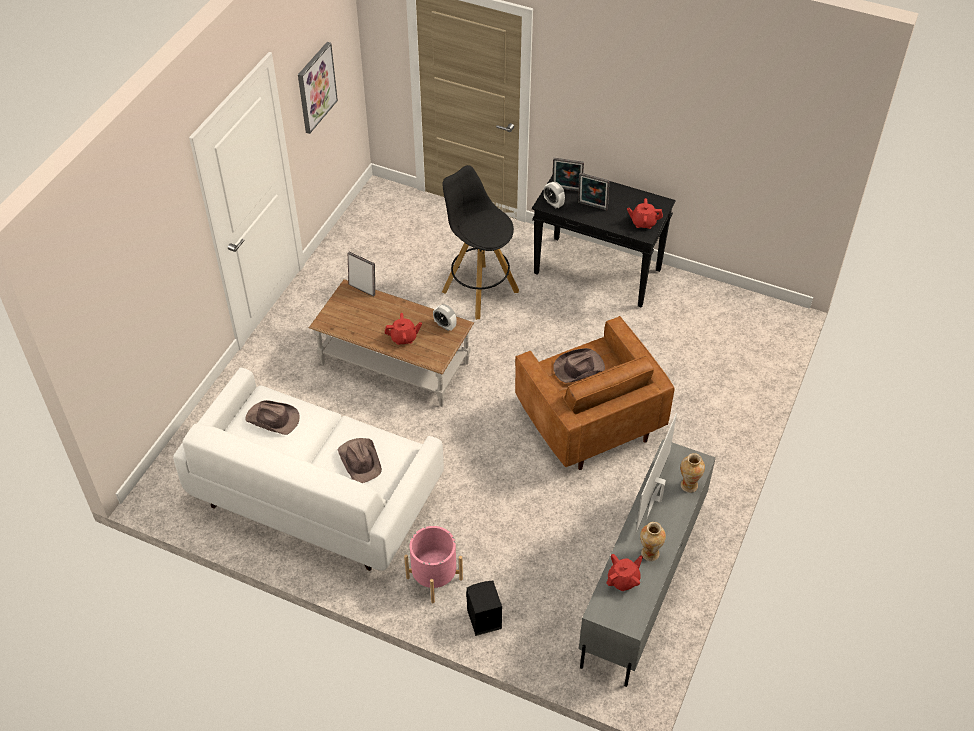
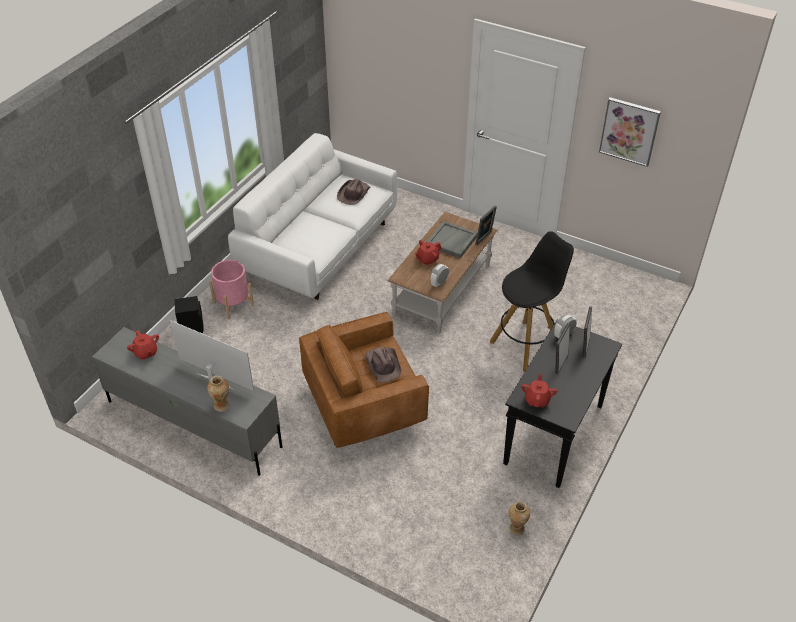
camera: 95 degrees right, 5 degrees down
brown hat [337,438,382,483] -> none
red teapot [385,313,422,345] -> red teapot turned 60 degrees clockwise [415,240,441,265]
vase [640,522,666,561] -> vase moved to [508,501,530,536]
none -> grey tray [426,221,477,258]

